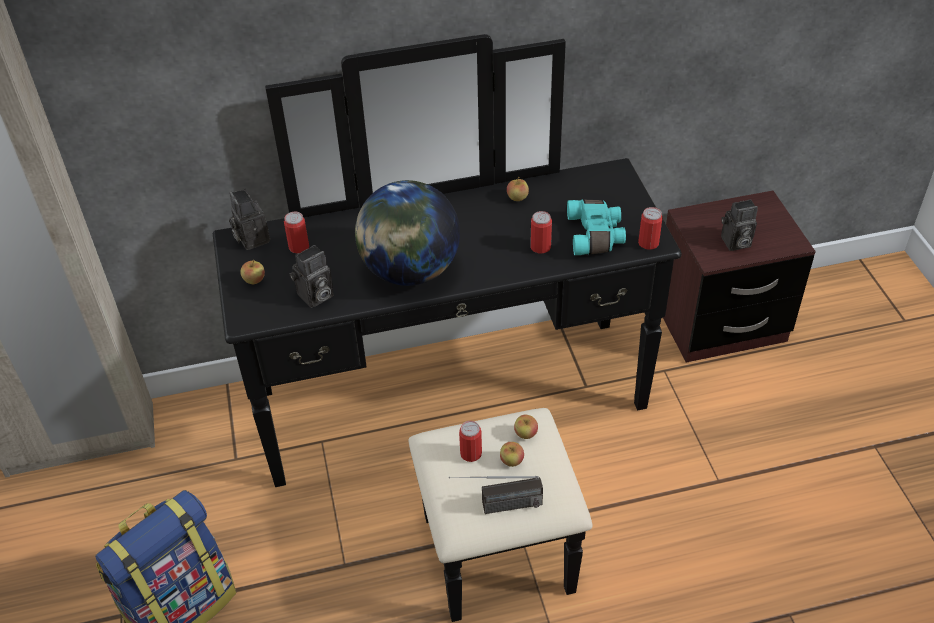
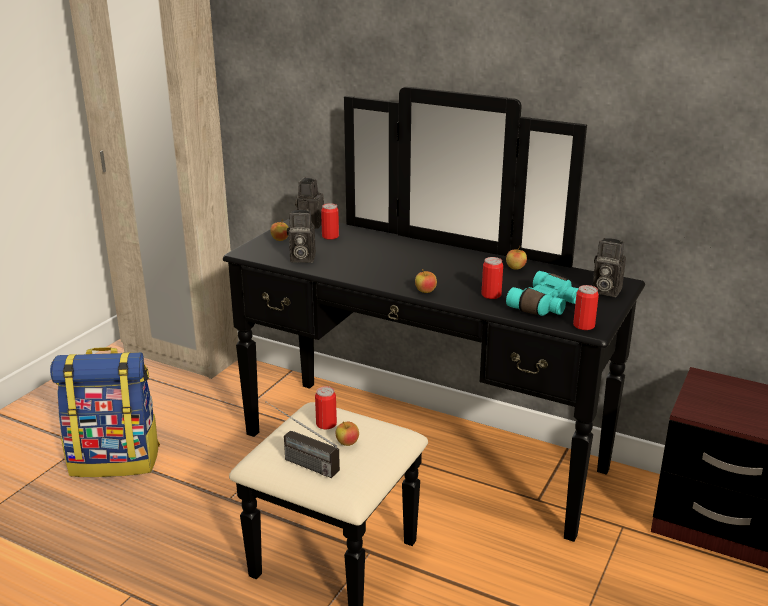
camera: 40 degrees right, 20 degrees down
globe [355,180,460,286] -> none
apple [514,415,538,439] -> apple moved to [415,269,437,293]
camera [721,199,758,251] -> camera moved to [592,238,626,297]

